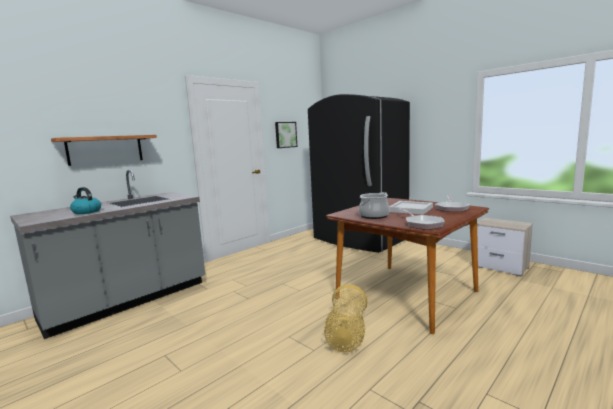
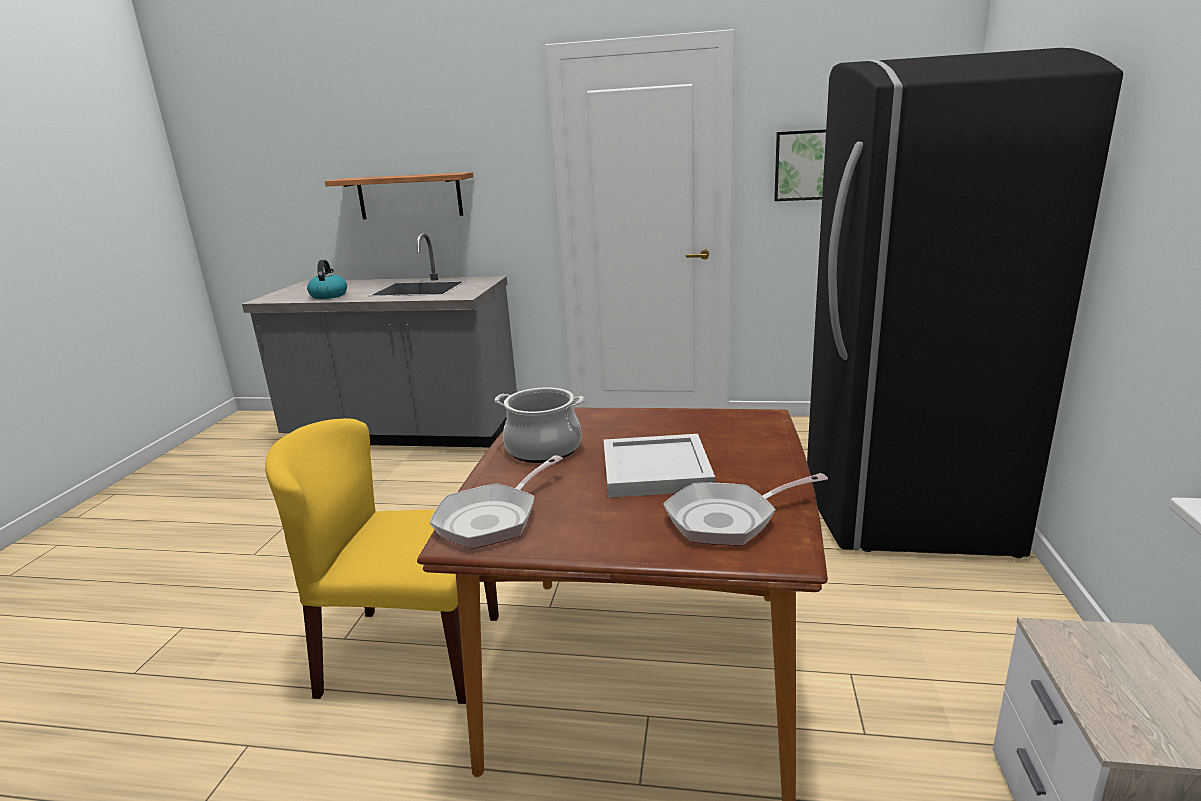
camera: 55 degrees right, 10 degrees up
basket [324,284,368,352] -> yellow chair [265,418,499,704]

